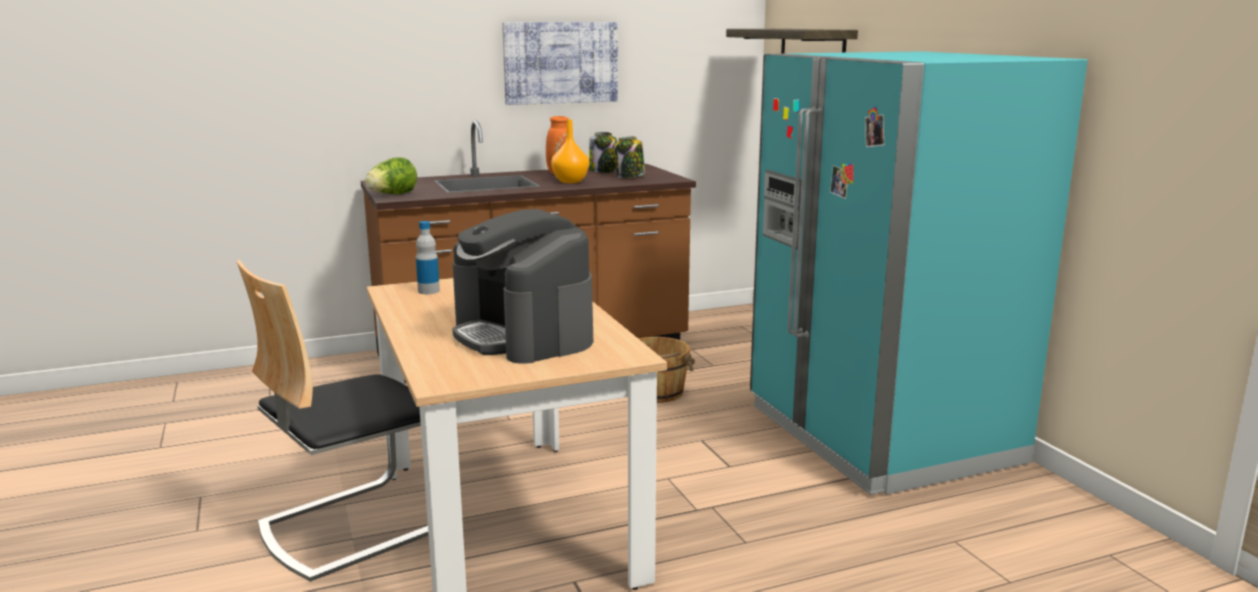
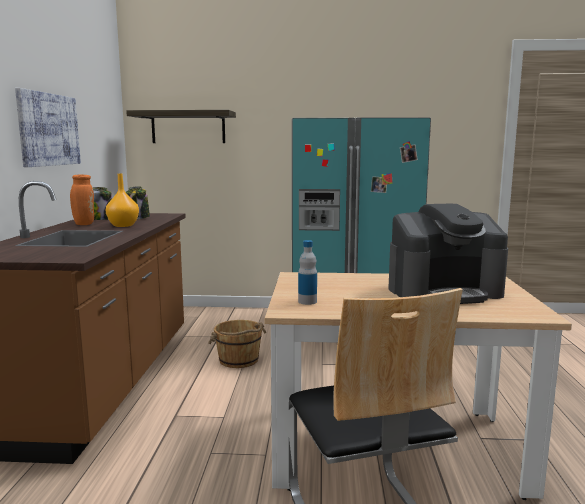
camera: 65 degrees left, 5 degrees down
lettuce [365,158,417,194] -> none

